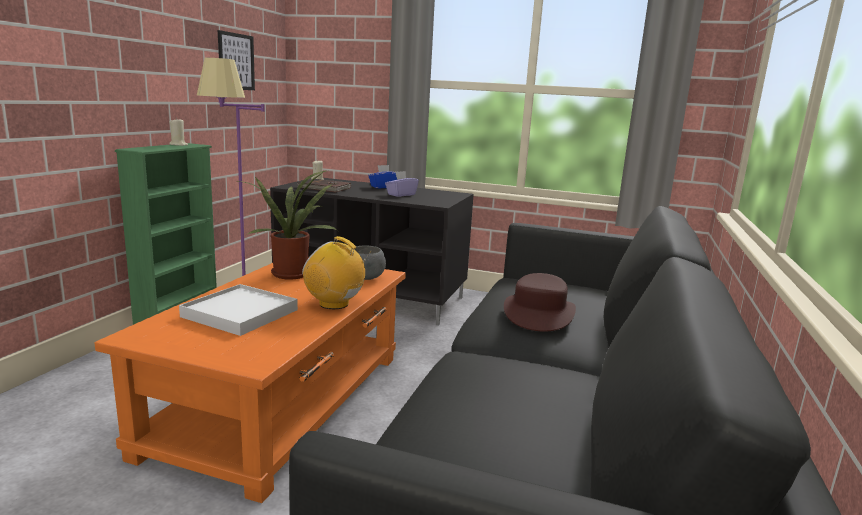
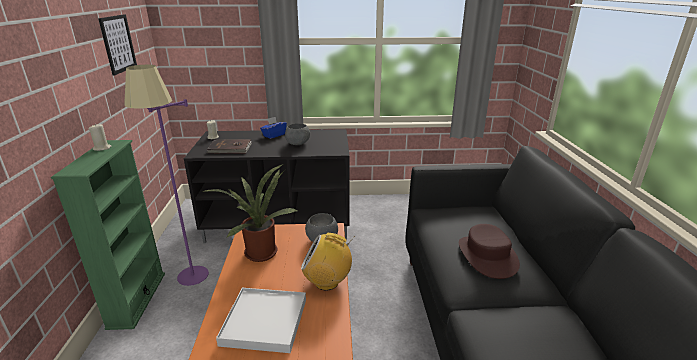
camera: 20 degrees left, 10 degrees up
purple tissue box [385,171,419,197] -> grey bowl [285,123,310,145]

